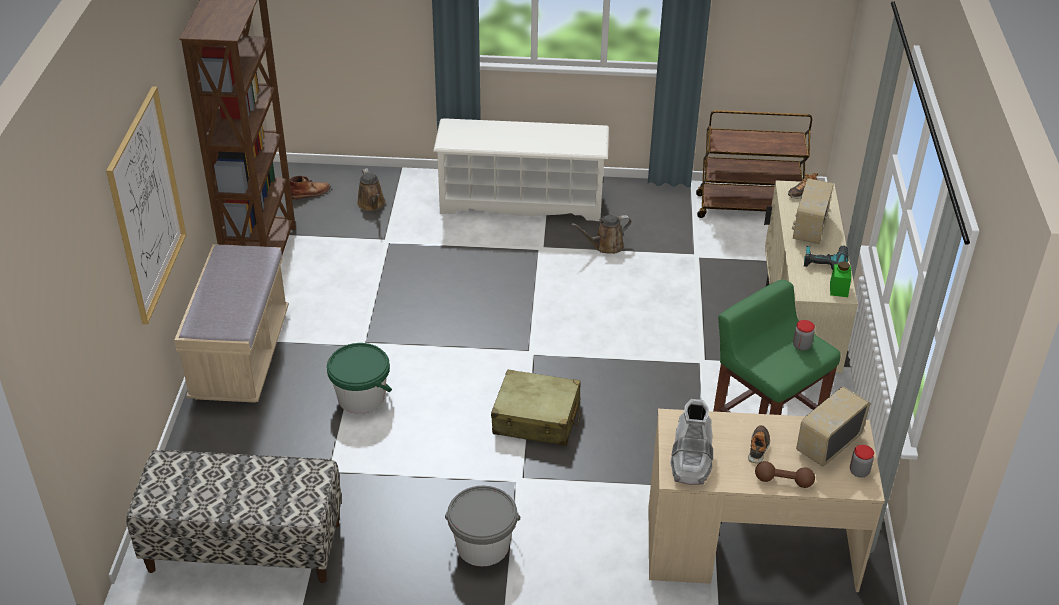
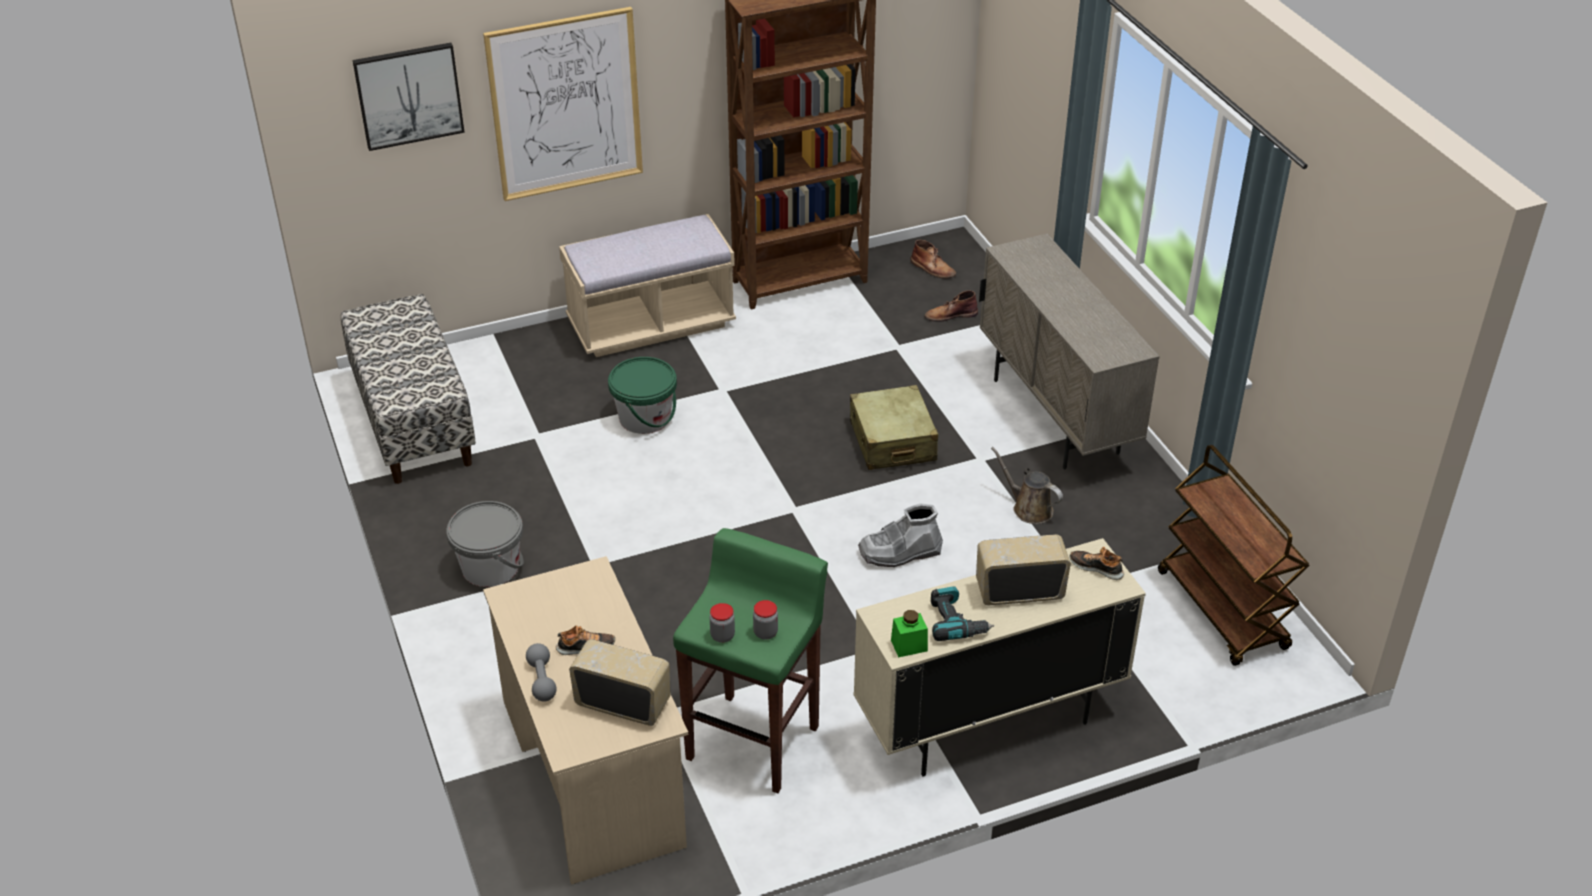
camera: 65 degrees right, 0 degrees up
brown watering can [357,168,386,211] -> brown boot [925,291,978,322]
white shoe rack [433,118,609,221] -> beige cabinet [979,234,1160,469]
beige suitcase [491,369,581,446] -> beige suitcase moved to [850,385,938,470]
grey boot [670,399,713,485] -> grey boot moved to [858,504,943,567]
brown dumbbell [755,461,815,488] -> grey dumbbell [526,643,557,702]
jar [850,445,874,478] -> jar moved to [710,603,735,643]
none -> picture [353,43,465,151]

